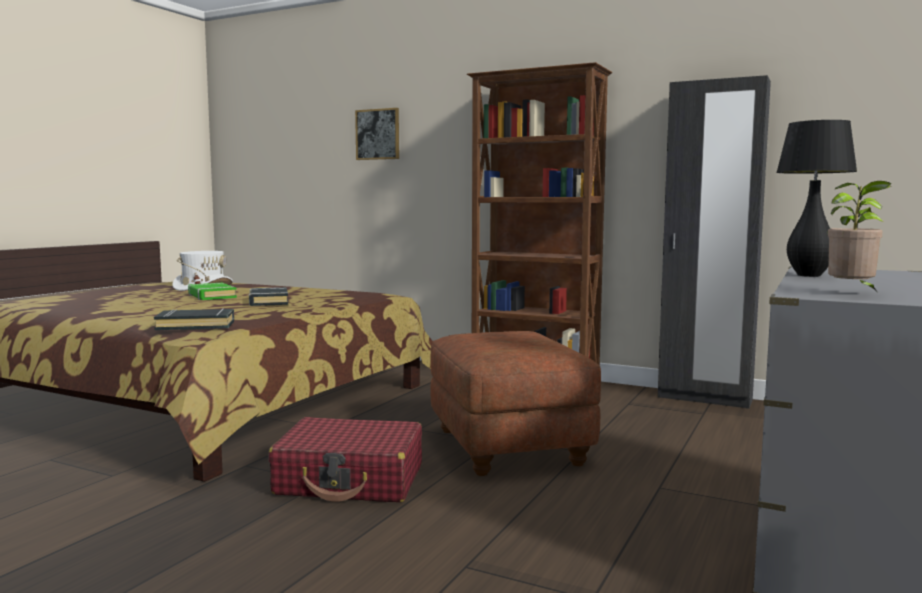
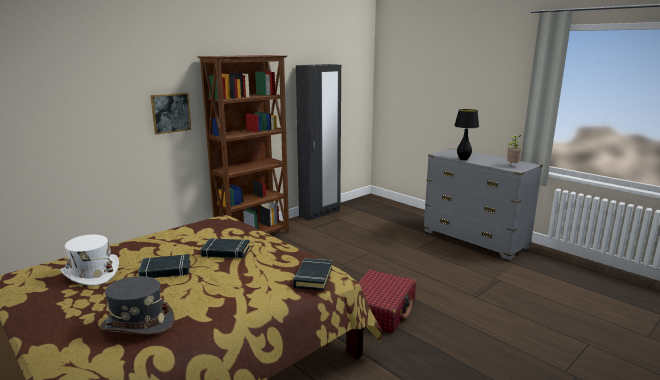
camera: 70 degrees left, 10 degrees up
green book [188,283,237,300] -> black book [138,254,190,278]
picture [355,108,399,160] -> picture moved to [150,93,192,134]
brown ottoman [430,331,601,476] -> none
none -> grey hat [100,276,175,335]

